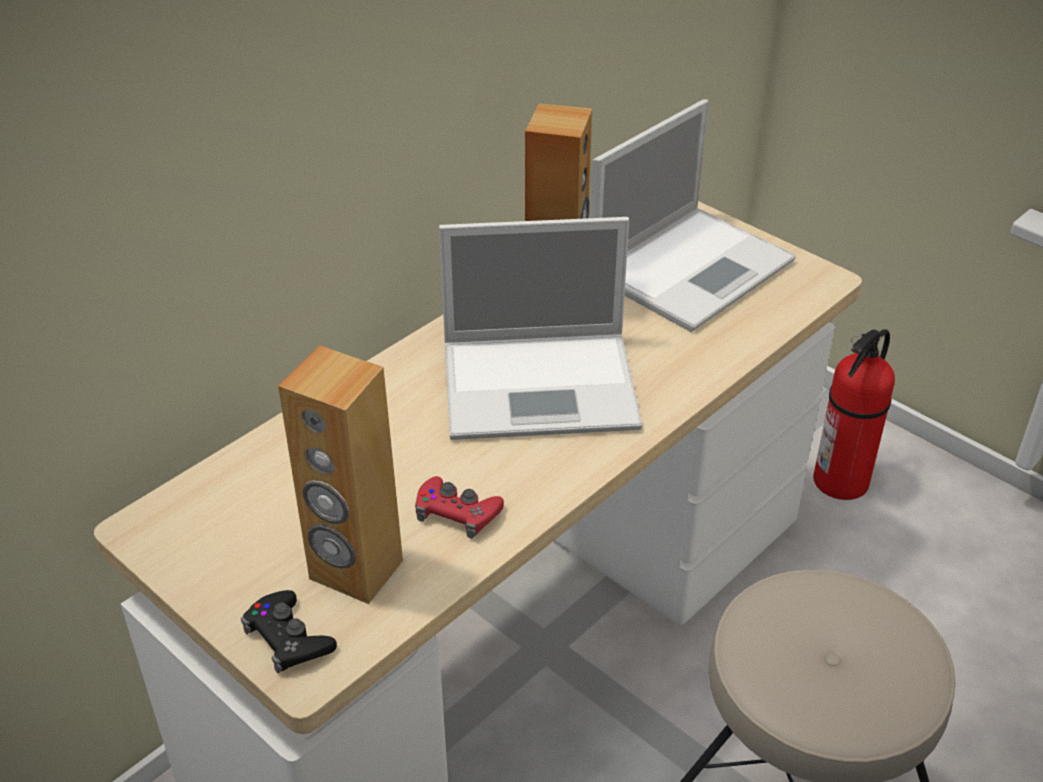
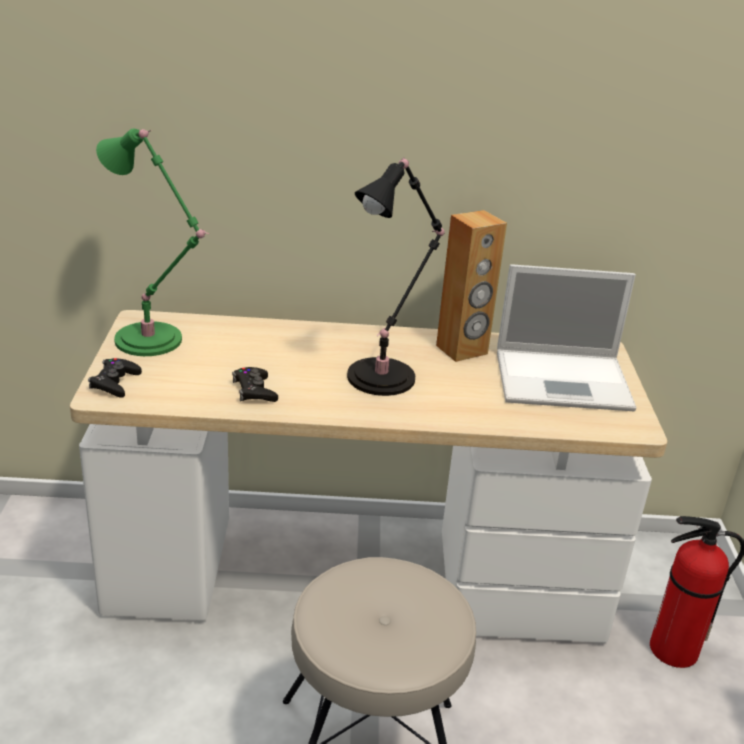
camera: 45 degrees right, 10 degrees down
brown speaker [278,345,403,604] -> none
red game controller [415,476,504,539] -> black game controller [232,367,278,402]
laptop [439,217,642,440] -> black table lamp [347,157,445,396]
none -> green table lamp [96,129,209,356]

